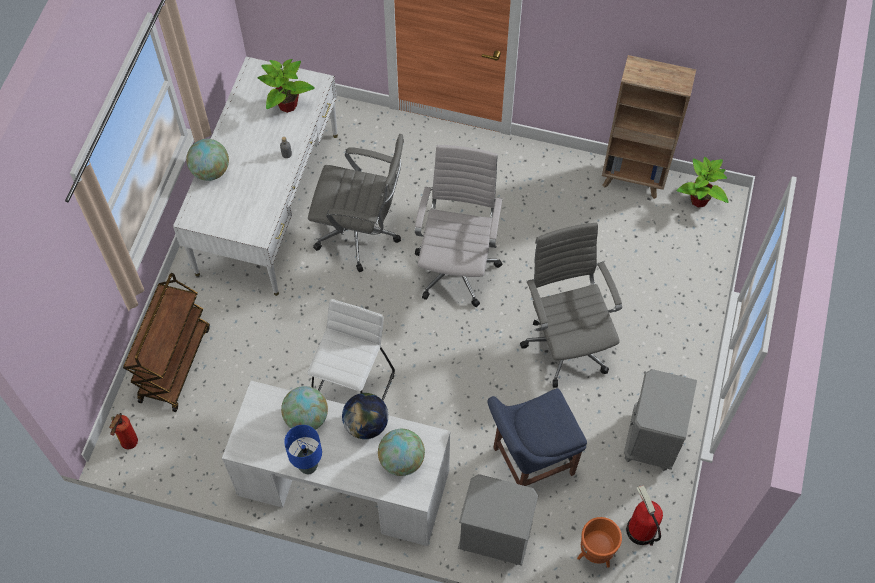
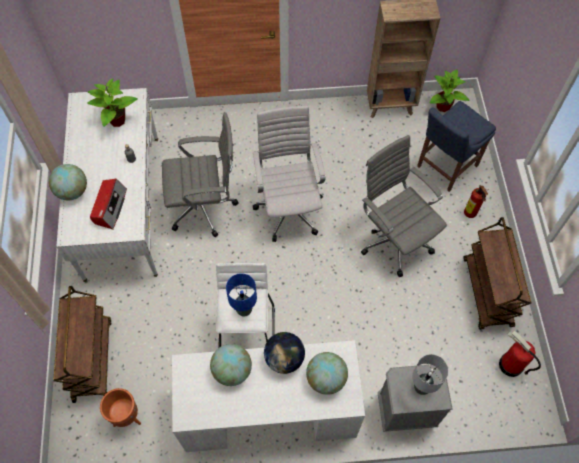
camera: 20 degrees left, 0 degrees up
fire extinguisher [109,413,138,449] -> fire extinguisher moved to [464,185,488,218]
blue table lamp [284,425,322,474] -> blue table lamp moved to [226,273,257,317]
blue chair [488,388,587,486] -> blue chair moved to [417,101,496,192]
orange planter [577,517,622,568] -> orange planter moved to [100,388,141,427]
grey nightstand [624,369,697,471] -> brown cart [463,217,531,330]
none -> radio [90,179,127,230]
none -> grey table lamp [412,354,448,395]

